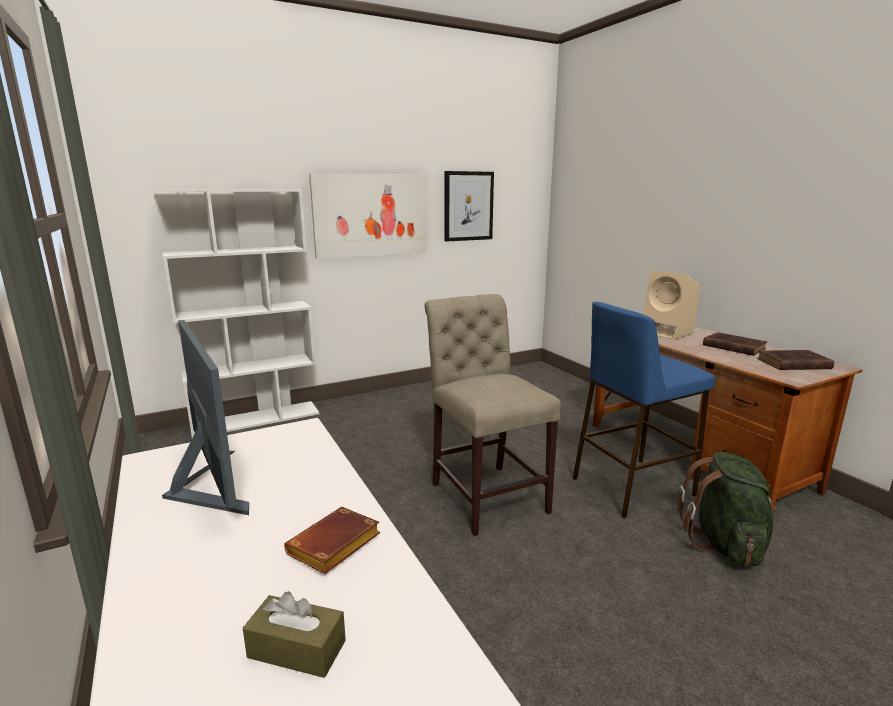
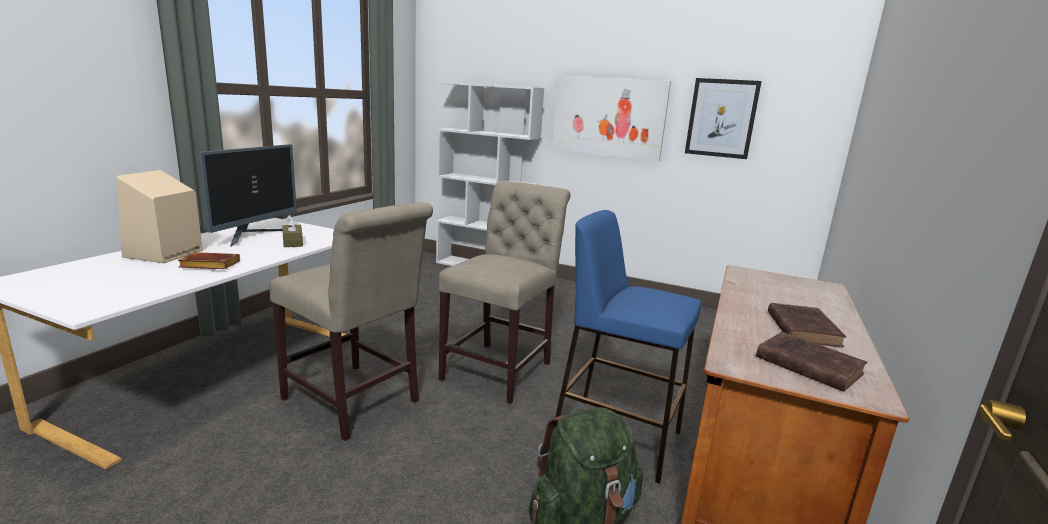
camera: 50 degrees right, 0 degrees up
brown tissue box [243,591,346,678] -> brown tissue box moved to [283,215,303,247]
beige speaker [643,270,700,340] -> beige speaker moved to [117,170,203,263]
none -> beige chair [269,202,433,441]

